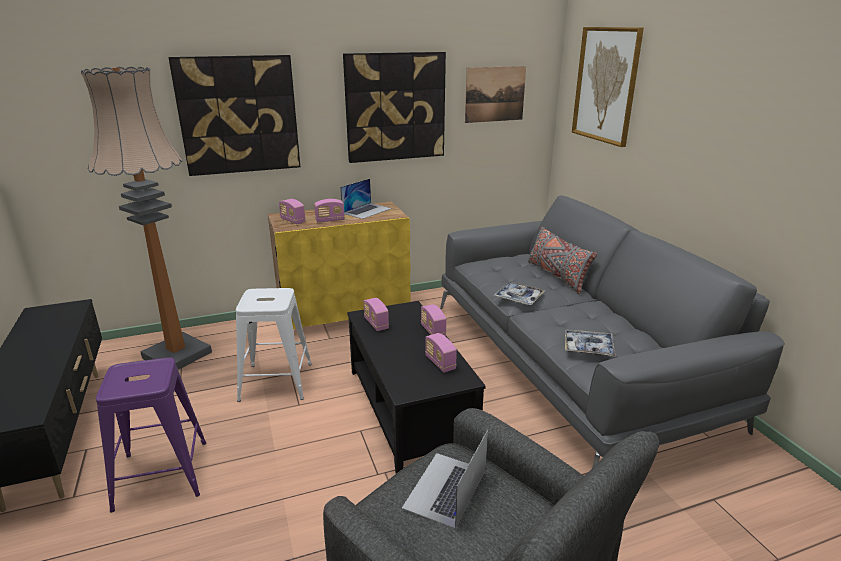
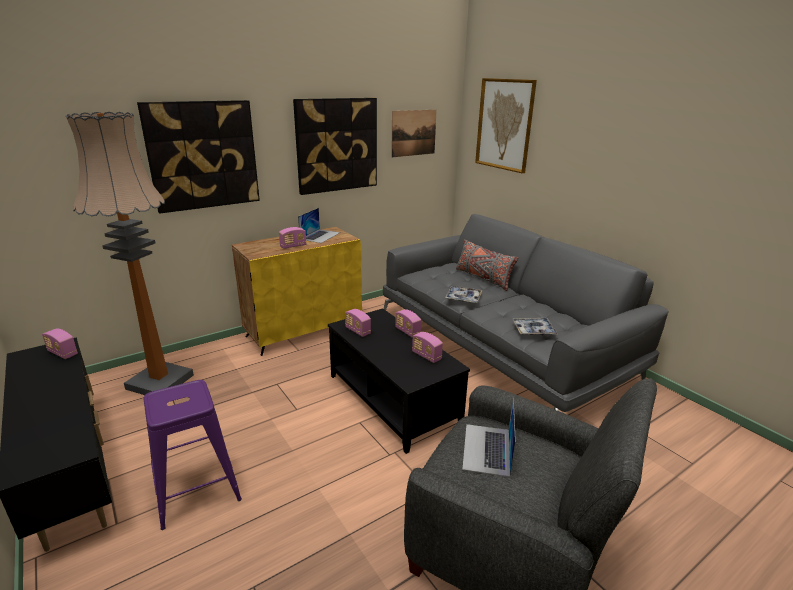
camera: 15 degrees left, 0 degrees up
white stool [236,288,312,402] -> none
radio [279,199,305,224] -> radio moved to [42,328,78,359]

